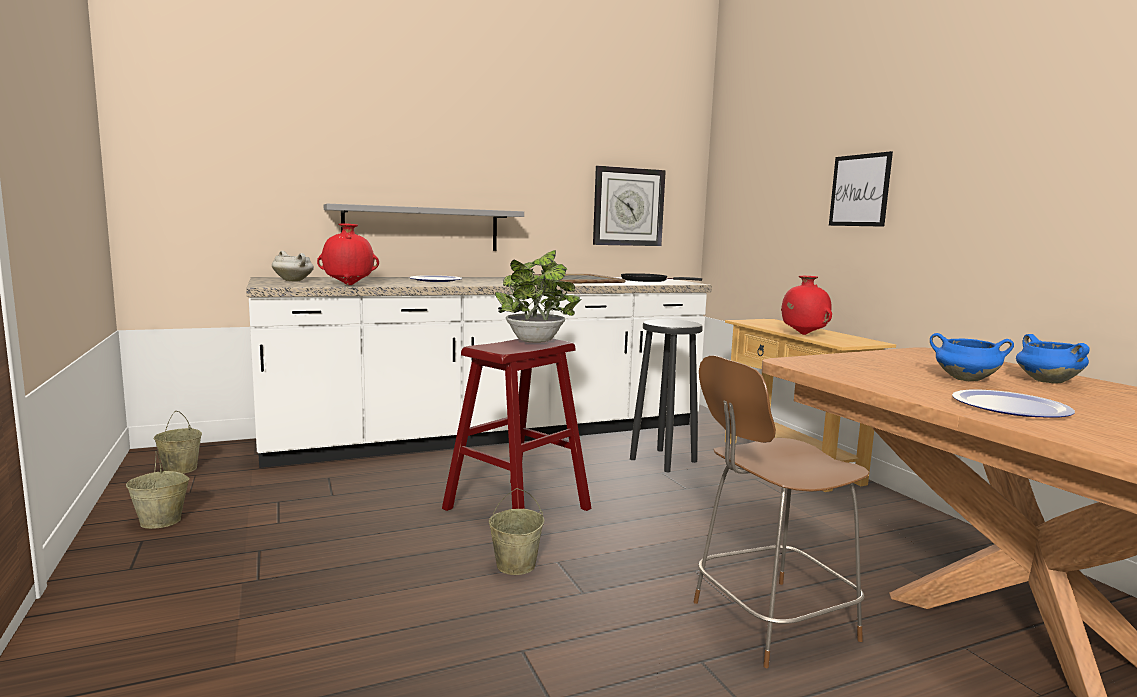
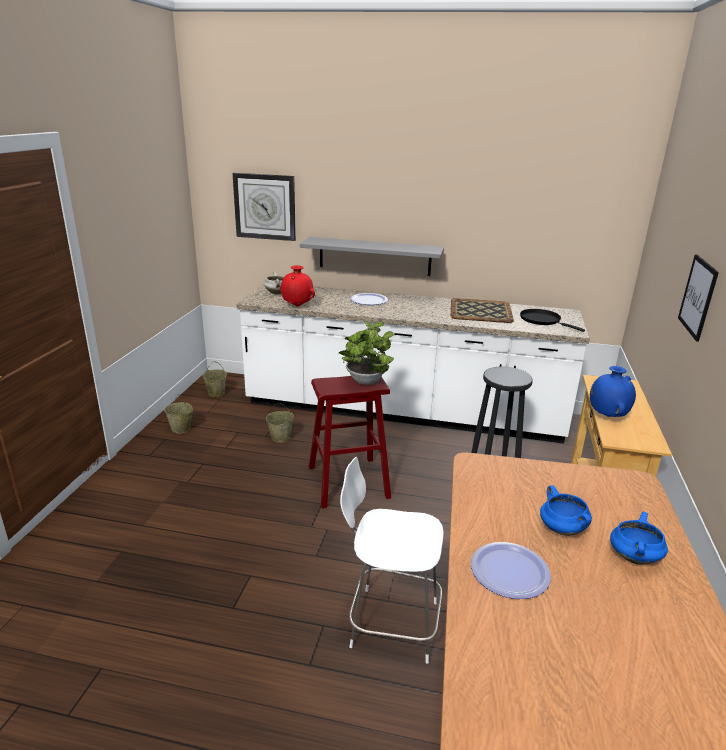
camera: 35 degrees right, 15 degrees up
beige bucket [489,488,544,575] -> beige bucket moved to [266,403,294,443]
wall clock [593,166,666,246] -> wall clock moved to [232,173,296,241]
brown chair [694,355,870,668] -> white chair [340,457,444,664]
red vase [781,276,832,335] -> blue vase [590,366,636,417]

